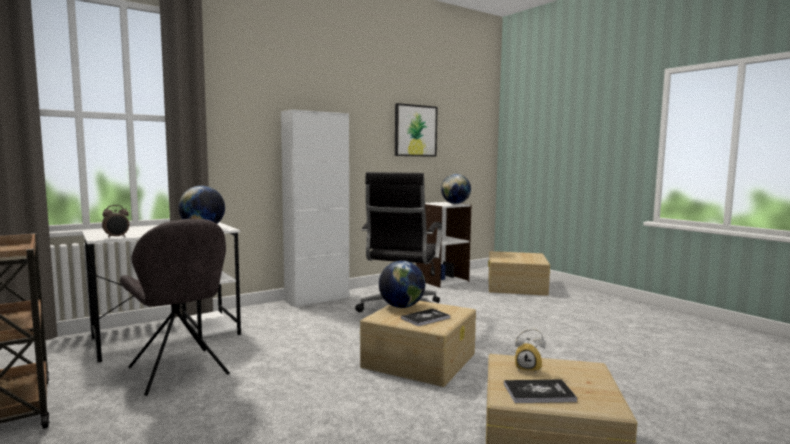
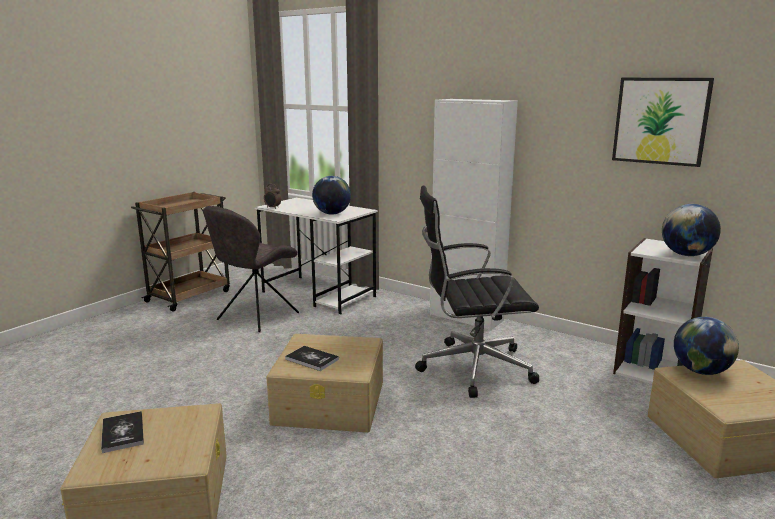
camera: 70 degrees right, 10 degrees up
globe [379,261,425,308] -> globe moved to [674,317,739,375]
alarm clock [515,329,546,374] -> none

